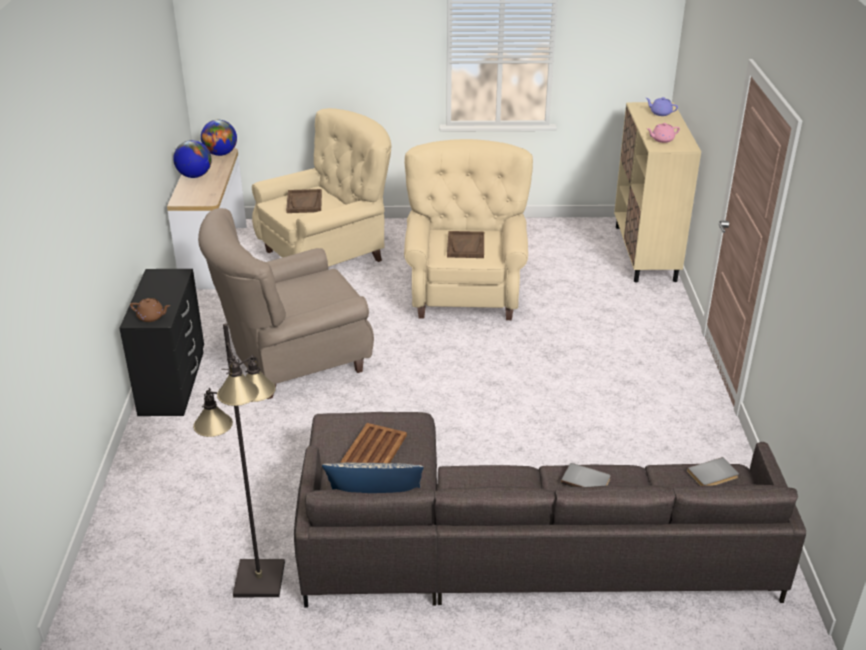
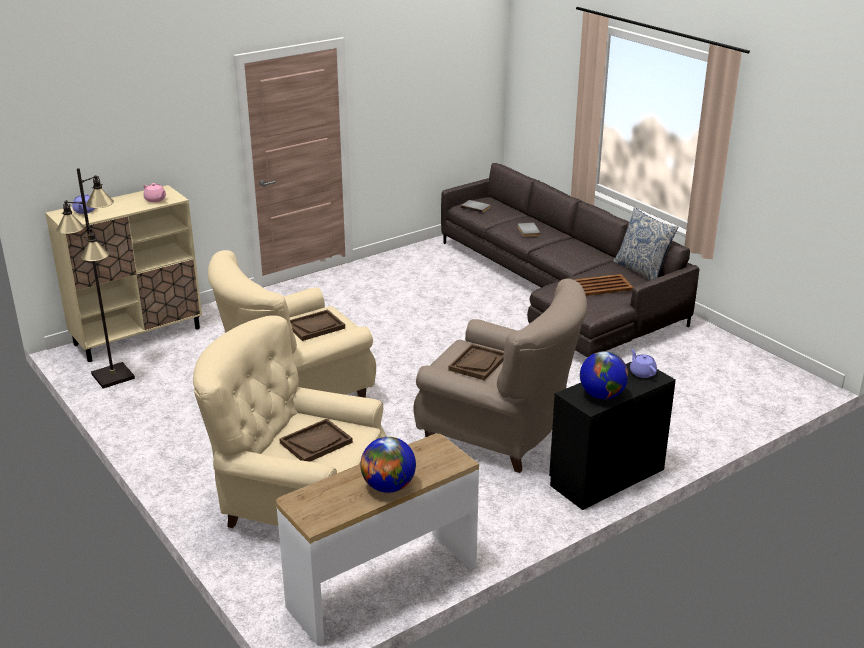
camera: 125 degrees left, 5 degrees down
brown teapot [130,298,170,322] -> purple teapot [630,349,657,378]
black floor lamp [193,323,285,597] -> black floor lamp moved to [56,168,135,389]
globe [201,120,237,156] -> globe moved to [580,351,628,399]
none -> brown tray [449,344,504,380]

